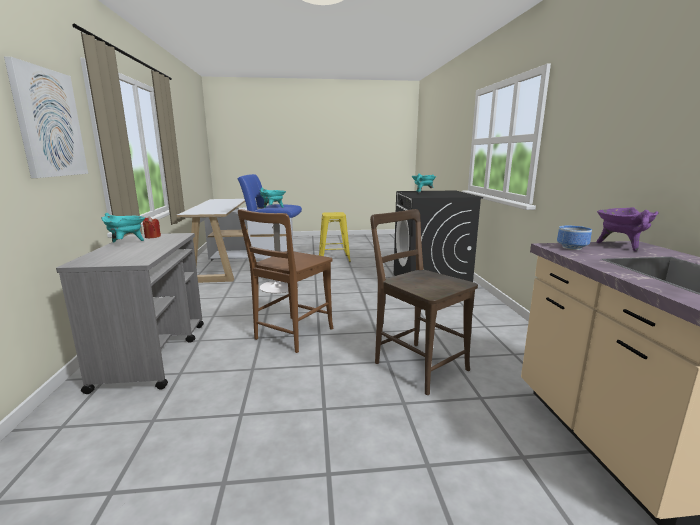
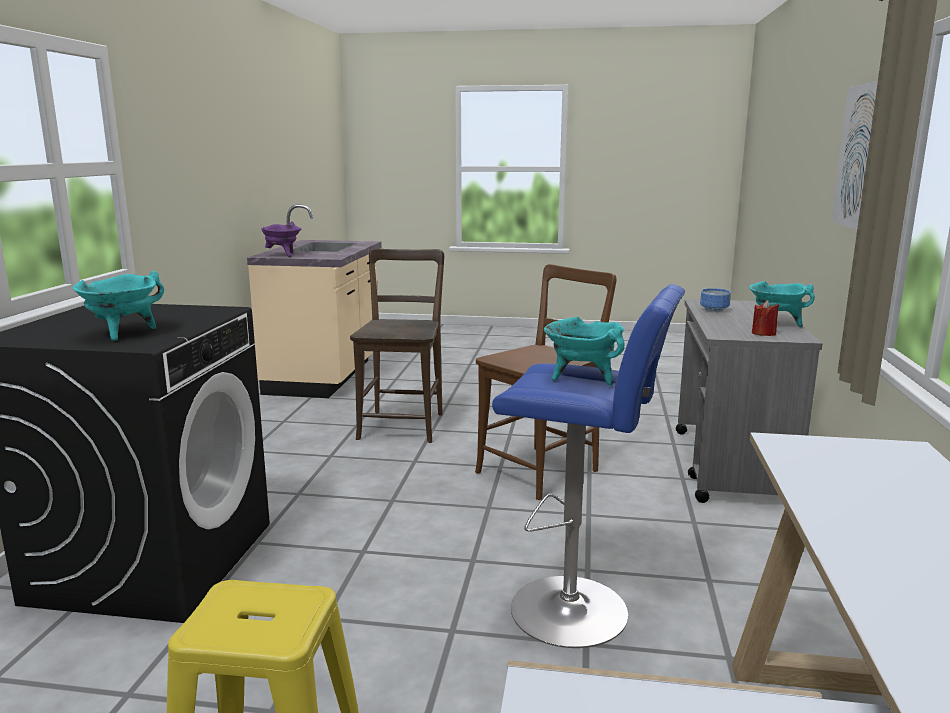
camera: 165 degrees left, 0 degrees up
brown chair [370,209,478,395] -> brown chair turned 150 degrees counterclockwise [350,249,444,443]
bowl [557,226,592,250] -> bowl moved to [700,288,731,312]

